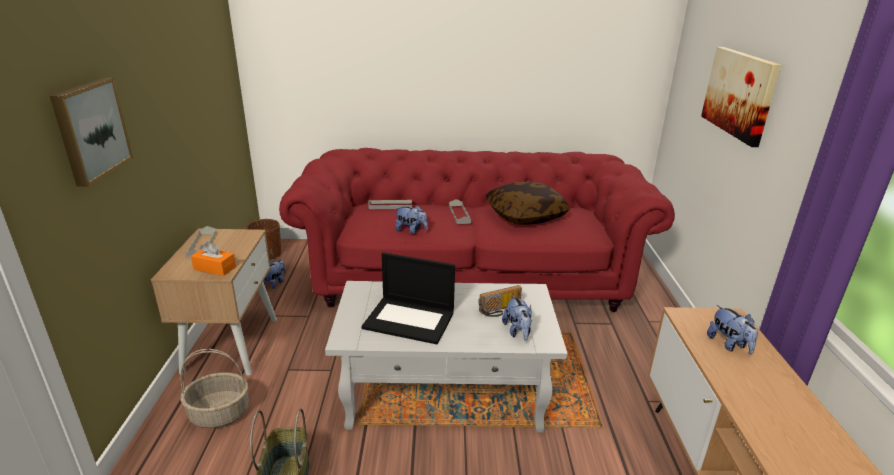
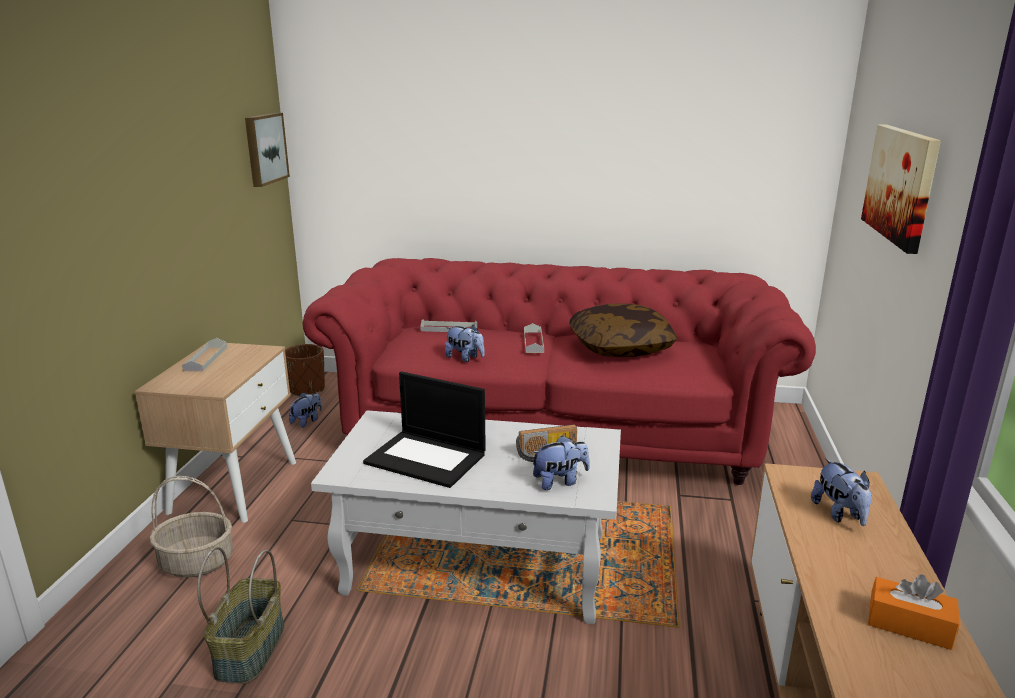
camera: 10 degrees right, 5 degrees down
picture [50,78,133,187] -> picture moved to [245,113,290,187]
orange tissue box [191,241,236,276] -> orange tissue box moved to [868,574,960,650]
plush toy [502,295,532,341] -> plush toy turned 105 degrees counterclockwise [532,436,590,490]

